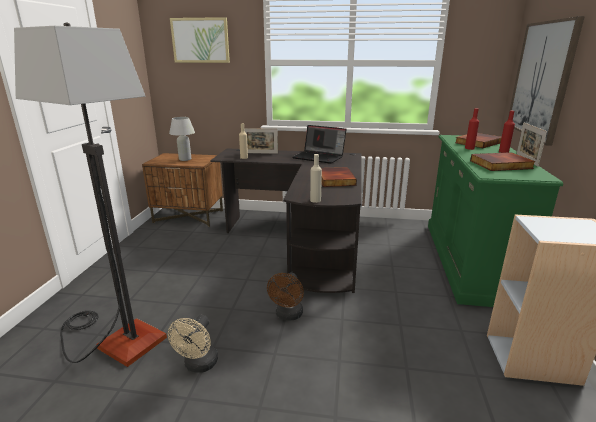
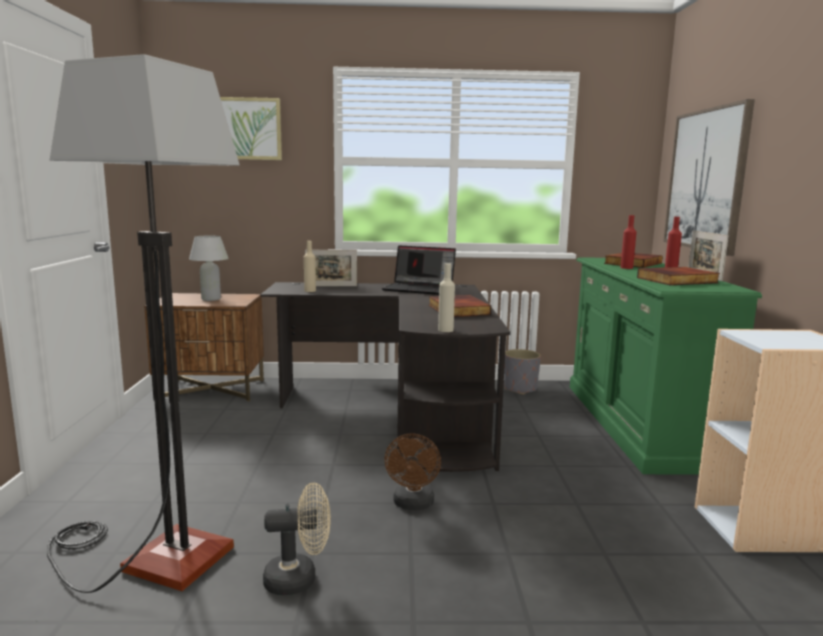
camera: 10 degrees left, 10 degrees down
beige fan [168,315,218,373] -> beige fan turned 105 degrees counterclockwise [263,482,331,595]
none -> grey planter [504,349,541,395]

